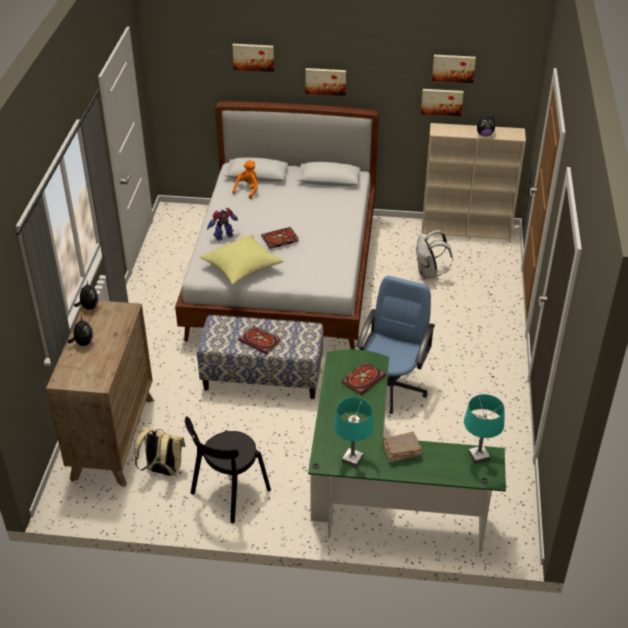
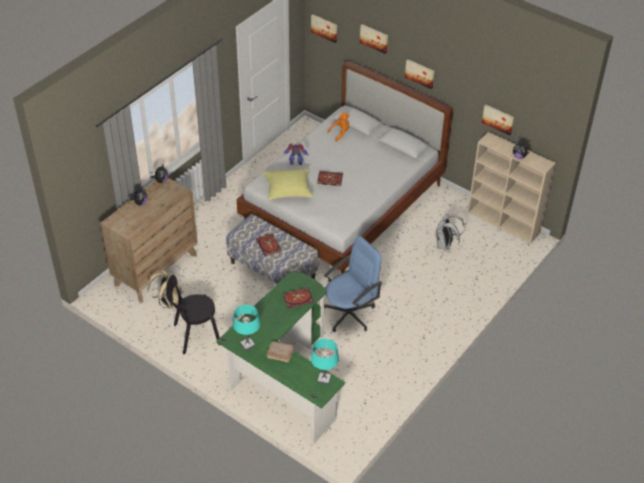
camera: 30 degrees right, 5 degrees up
picture [432,55,476,83] -> picture moved to [311,14,337,43]

